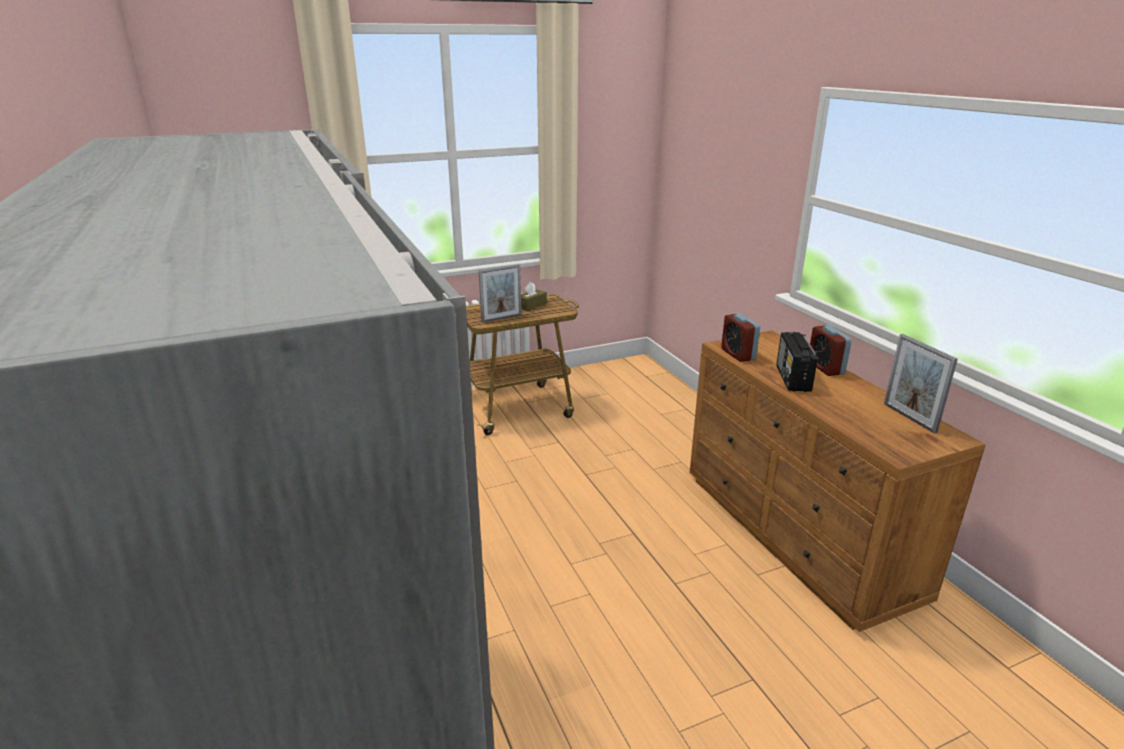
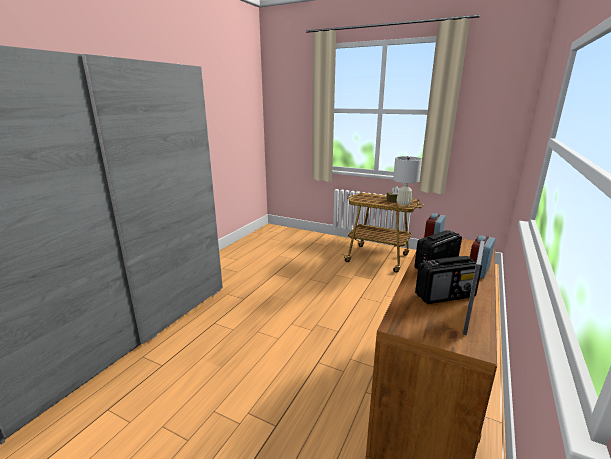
camera: 50 degrees right, 5 degrees down
picture frame [479,264,522,323] -> none
none -> white table lamp [393,156,422,208]
none -> radio [415,256,482,304]

